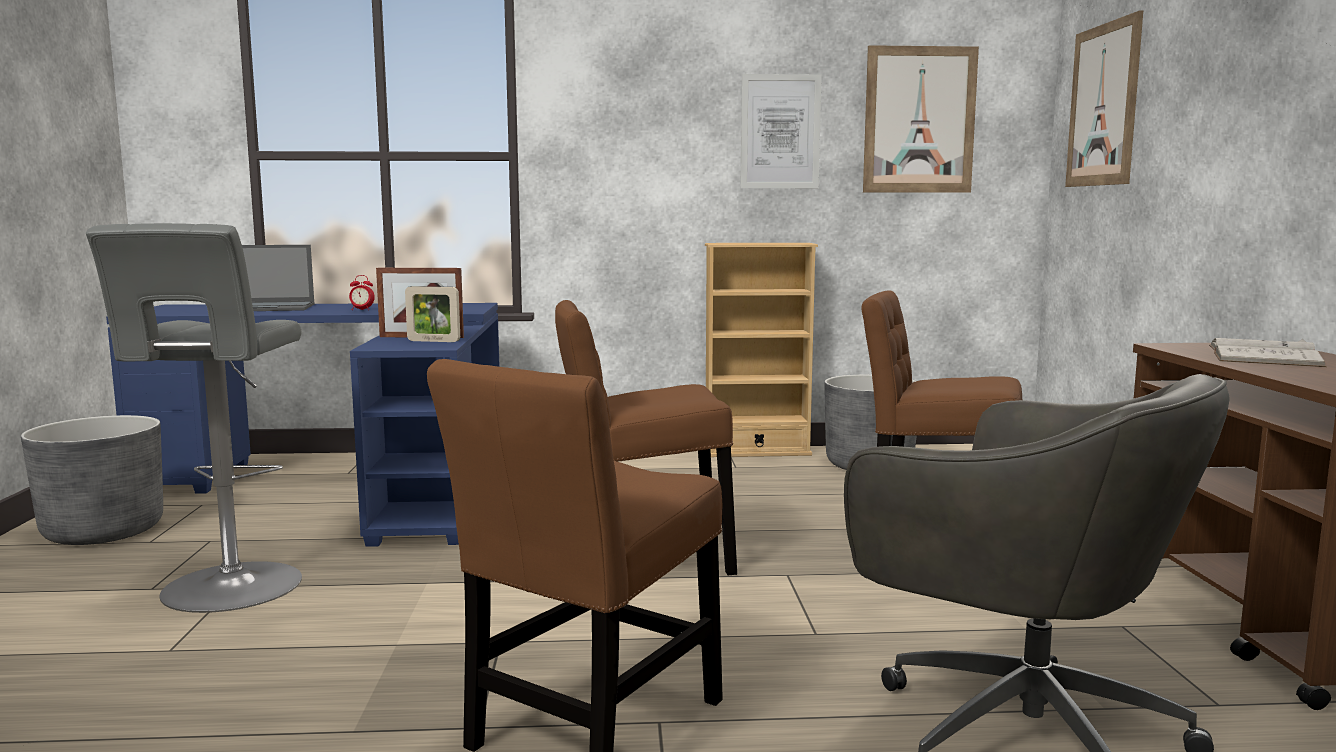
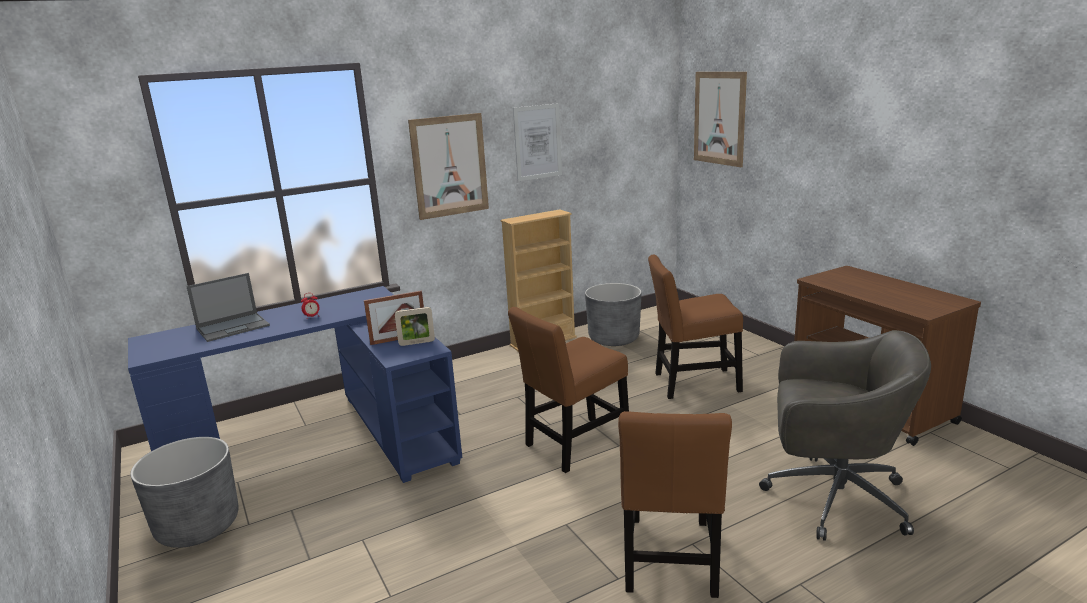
camera: 25 degrees left, 10 degrees up
grey stool [86,223,302,613] -> none
picture [863,45,979,193] -> picture moved to [408,113,489,220]
white book [1209,338,1327,367] -> none

